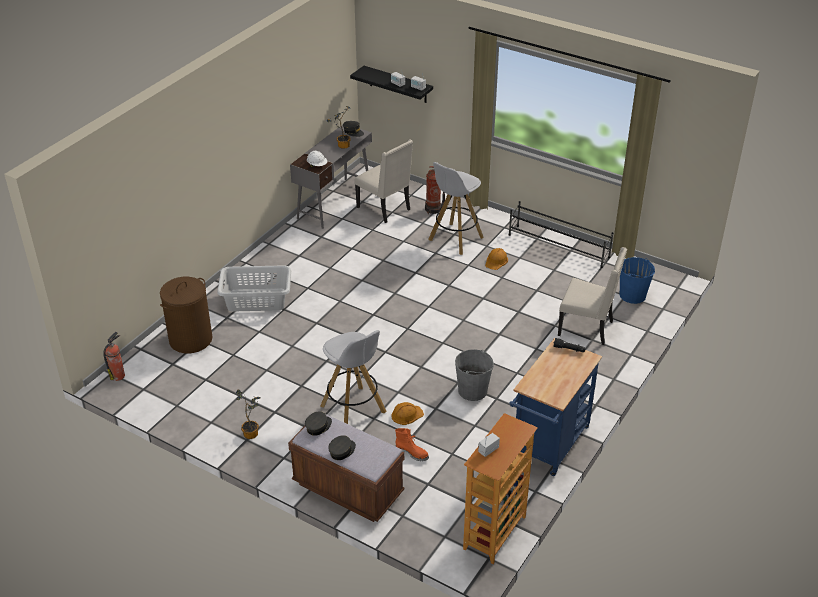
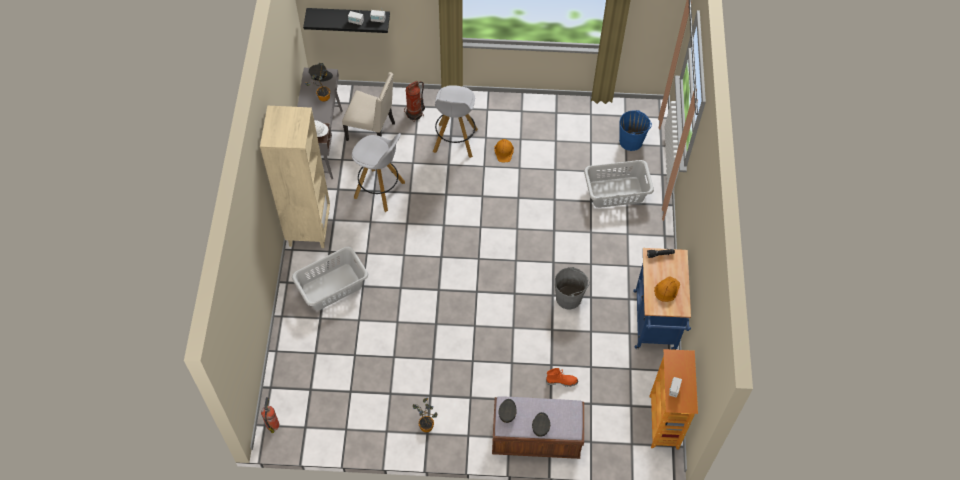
camera: 30 degrees left, 20 degrees up
brown laundry basket [160,277,212,353] -> none
white stool [320,330,386,424] -> white stool moved to [352,133,405,212]
orange hard hat [391,402,424,425] -> orange hard hat moved to [654,276,680,302]
black shoe rack [509,201,614,268] -> none
beige chair [558,247,627,345] -> grey laundry basket [584,160,654,208]
none -> beige bookcase [260,106,330,248]

